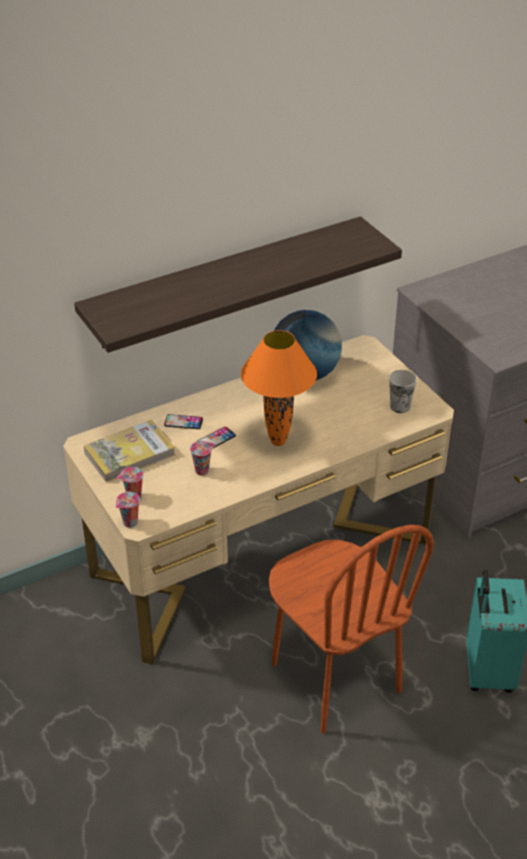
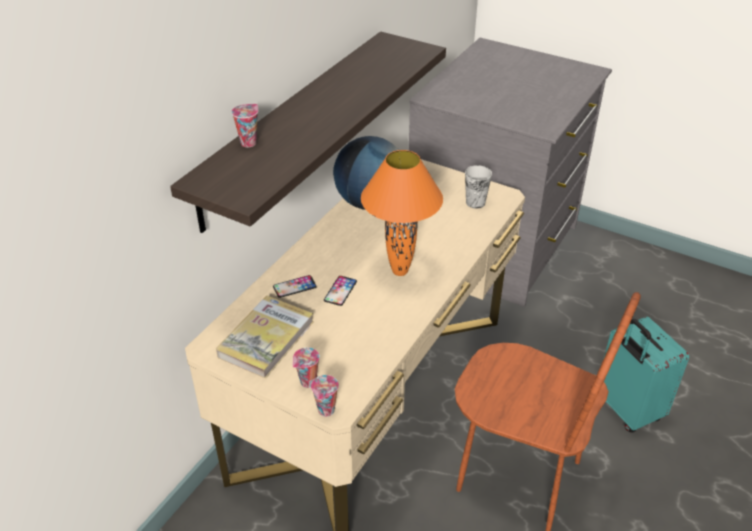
camera: 30 degrees left, 0 degrees up
cup [190,441,215,476] -> cup moved to [231,104,258,147]

